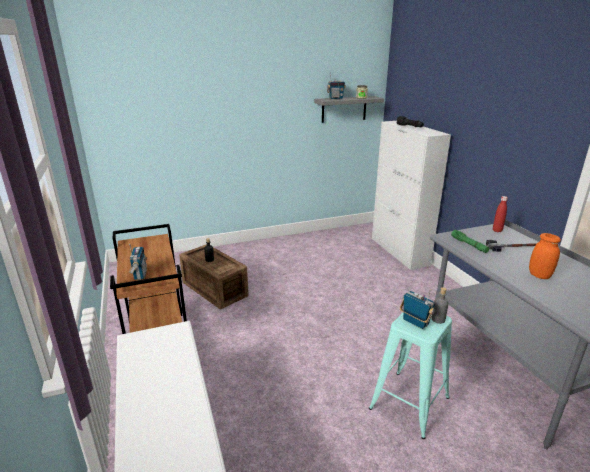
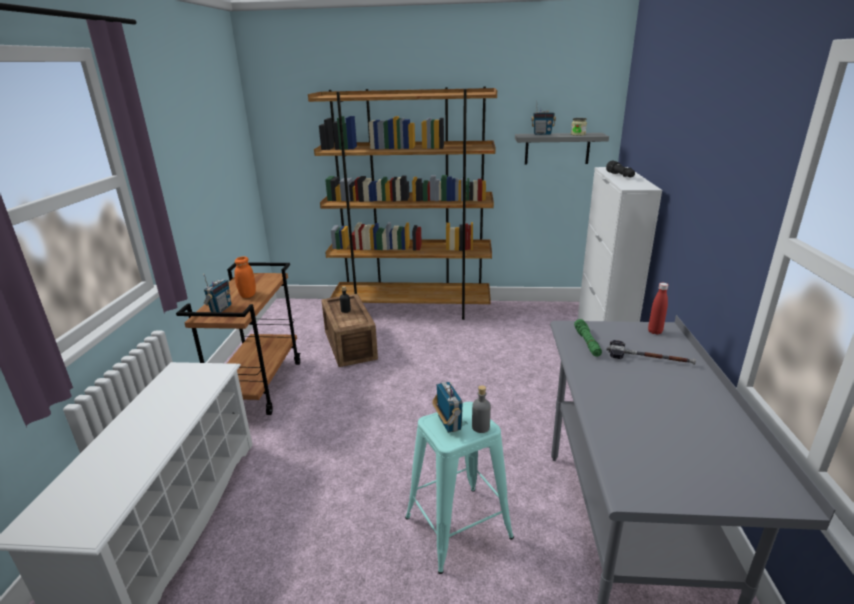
camera: 25 degrees right, 0 degrees up
orange jar [529,233,561,279] -> orange jar moved to [234,257,256,298]
none -> brown bookcase [308,86,497,320]

